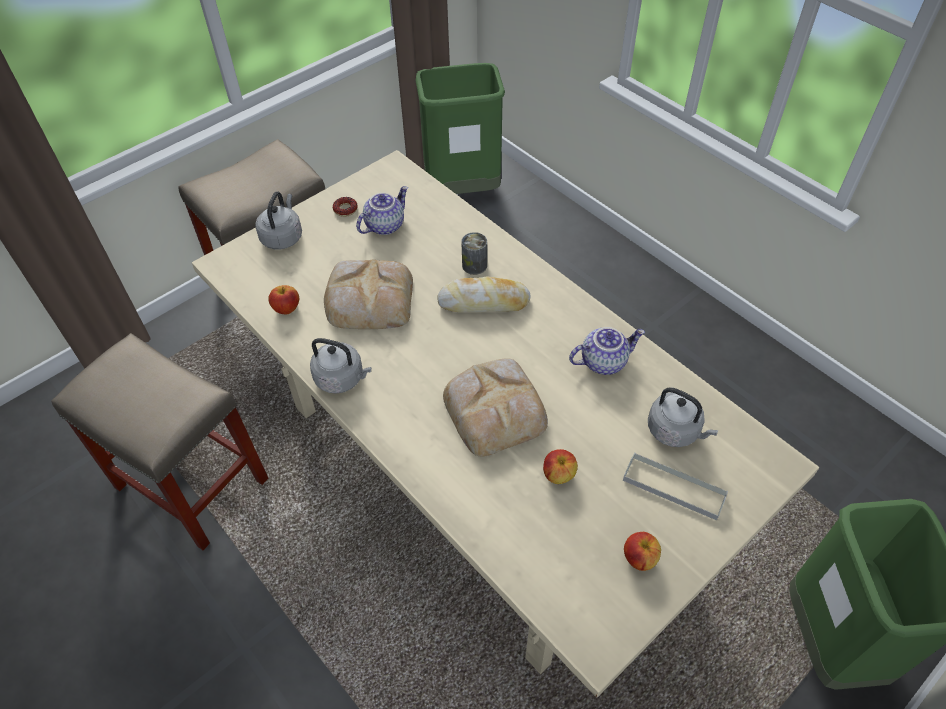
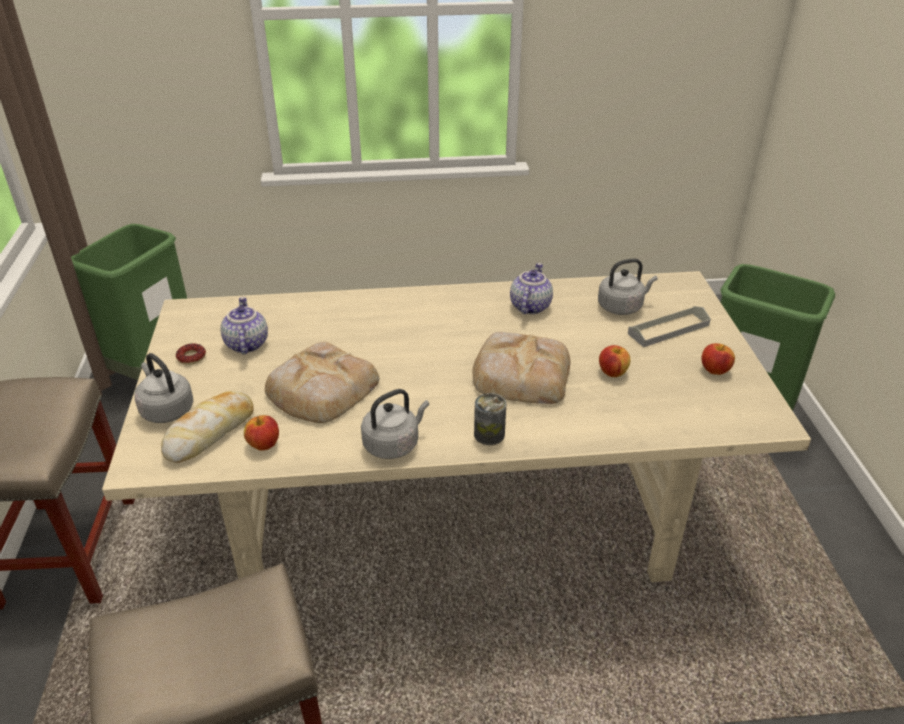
camera: 55 degrees left, 15 degrees down
bread [437,276,531,312] -> bread moved to [161,391,254,463]
can [461,232,487,275] -> can moved to [474,393,506,445]

